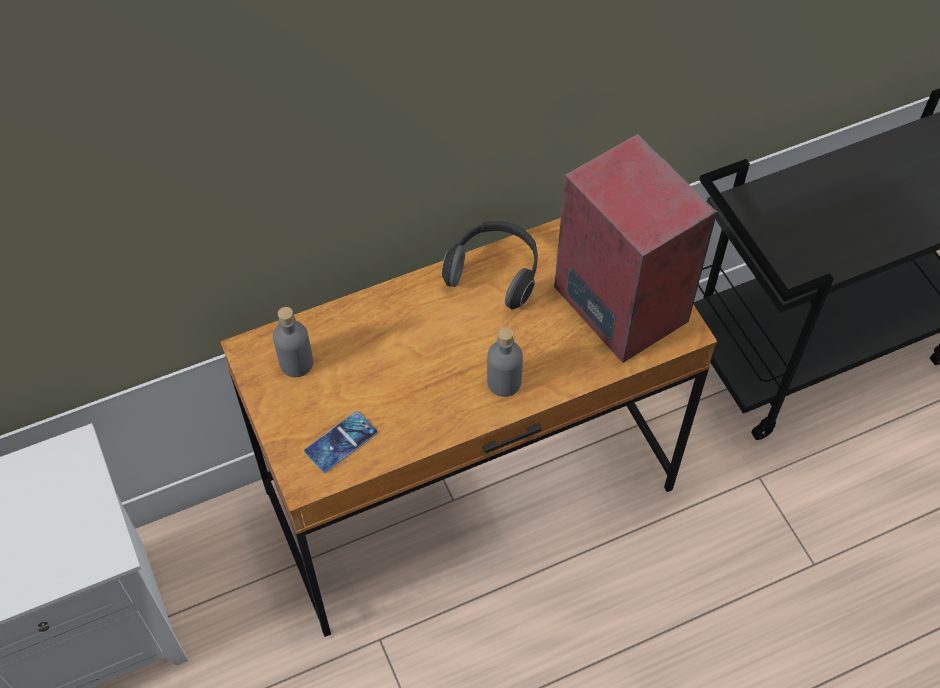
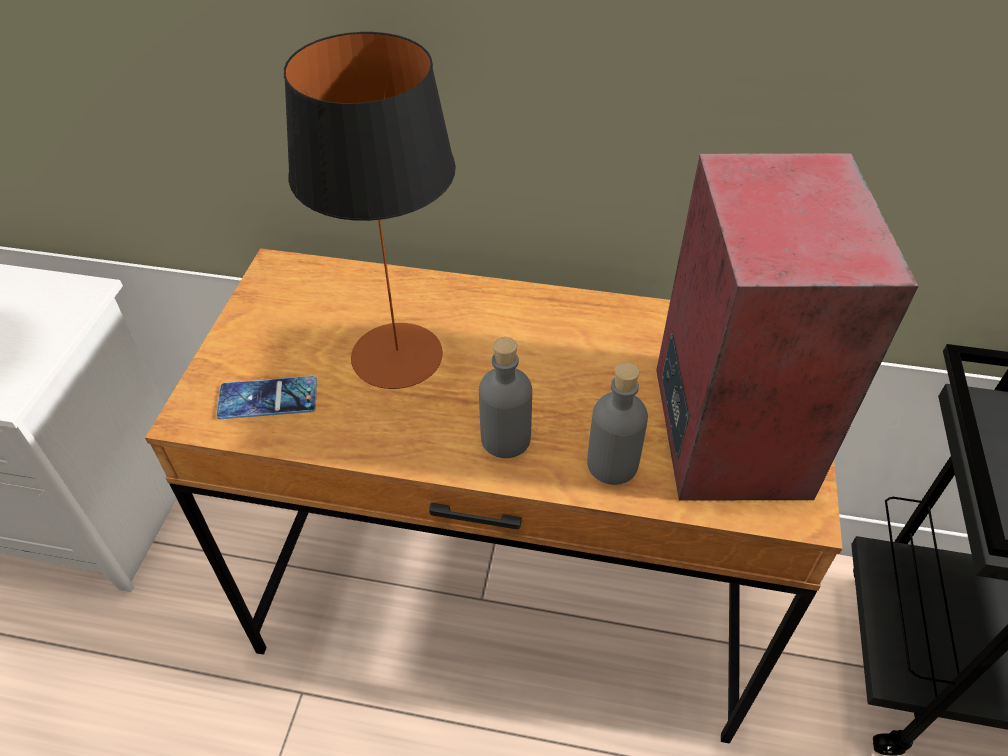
camera: 35 degrees right, 10 degrees down
grey bottle [273,307,313,377] -> grey bottle moved to [587,362,648,485]
headphones [442,221,538,310] -> none
none -> table lamp [284,32,456,389]

